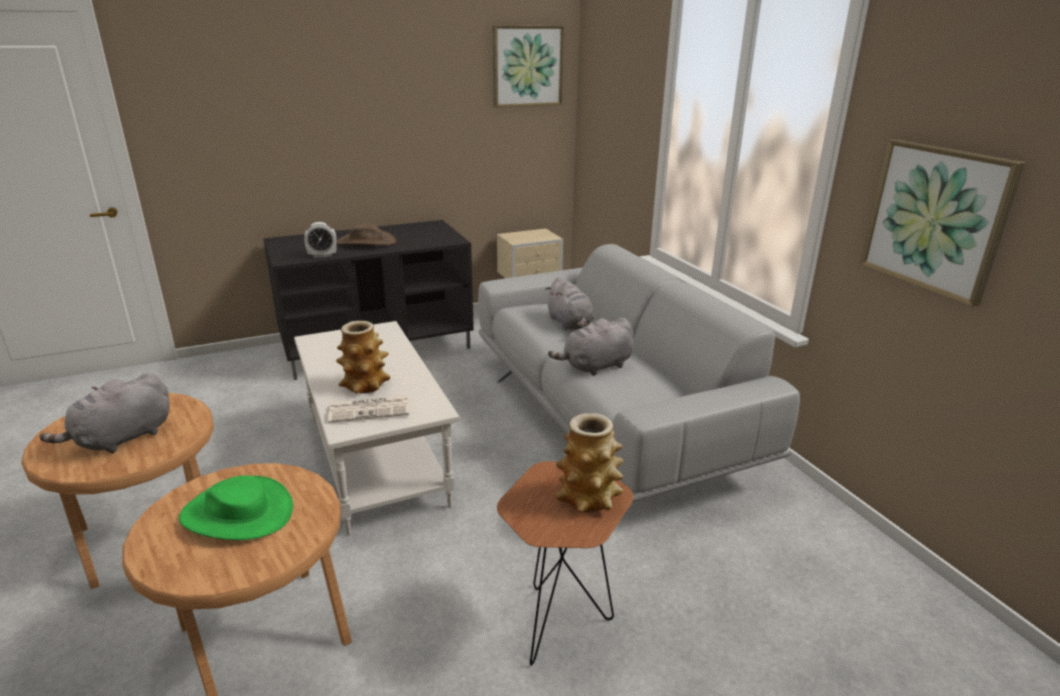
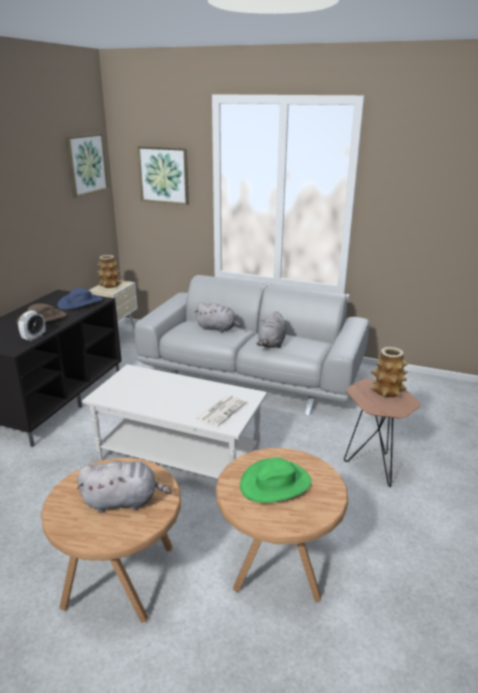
camera: 45 degrees left, 0 degrees up
grey plush toy [39,373,169,454] -> grey plush toy turned 90 degrees counterclockwise [77,461,171,513]
vase [336,321,390,394] -> vase moved to [97,255,122,288]
picture [860,139,1025,307] -> picture moved to [137,146,189,205]
none -> blue hat [57,288,103,310]

